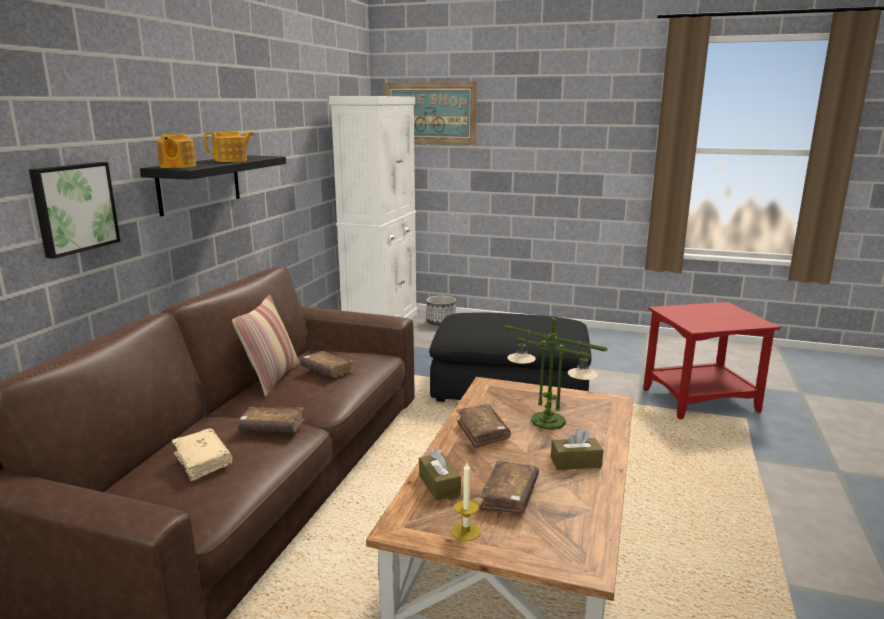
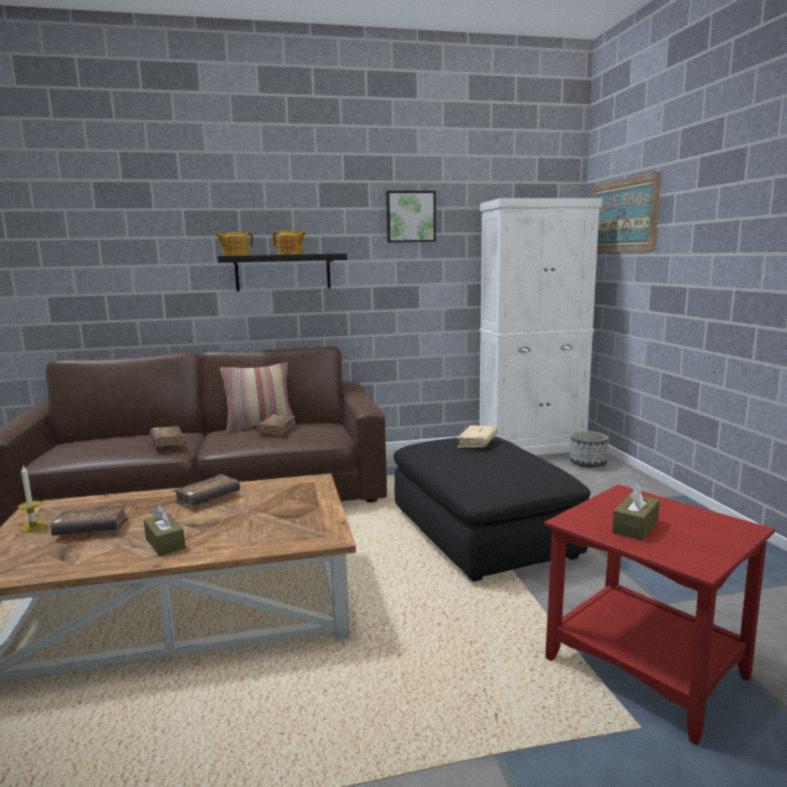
camera: 60 degrees right, 5 degrees down
picture [29,162,120,259] -> picture moved to [386,191,436,243]
beige book [172,429,233,481] -> beige book moved to [456,425,498,448]
brown tissue box [419,448,461,501] -> brown tissue box moved to [612,482,660,541]
table lamp [503,316,608,430] -> none

